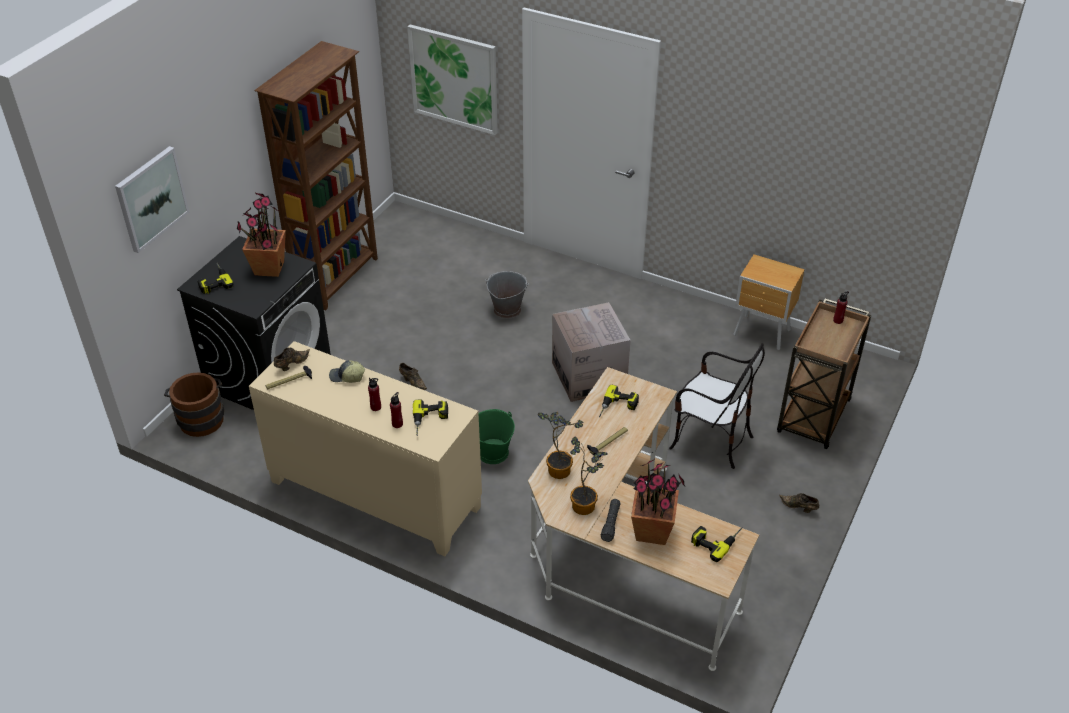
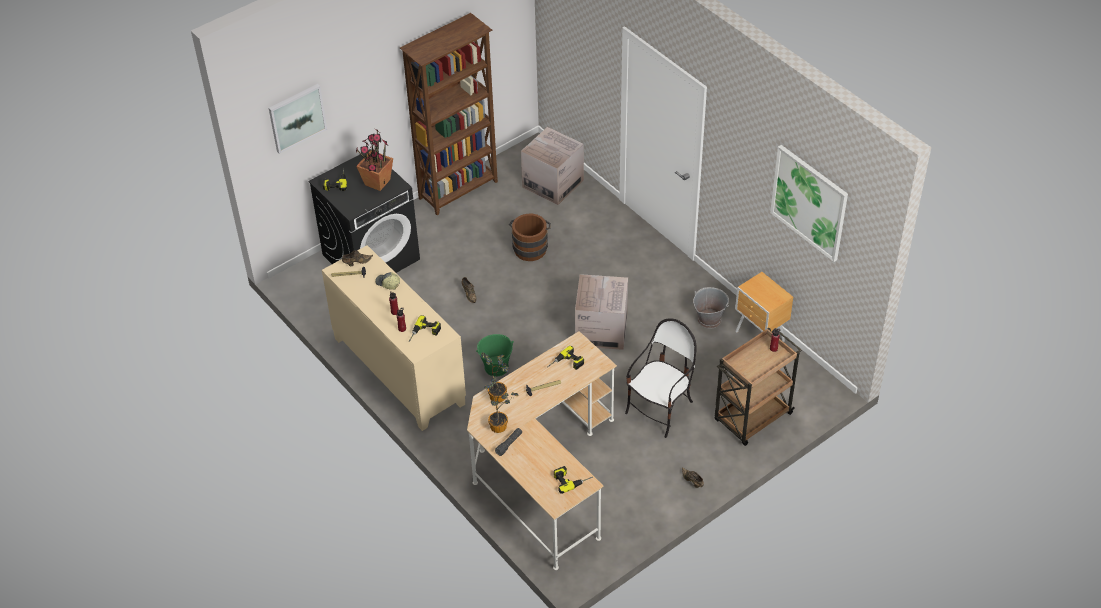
camera: 25 degrees right, 5 degrees up
brown bucket [164,372,224,437] -> brown bucket moved to [509,214,551,261]
picture [407,24,498,135] -> picture moved to [770,145,848,262]
grey bucket [485,271,529,319] -> grey bucket moved to [693,287,729,329]
potted plant [631,460,685,545] -> none
chair [669,343,765,469] -> chair turned 105 degrees counterclockwise [625,318,697,438]
none -> cardboard box [521,127,584,205]

